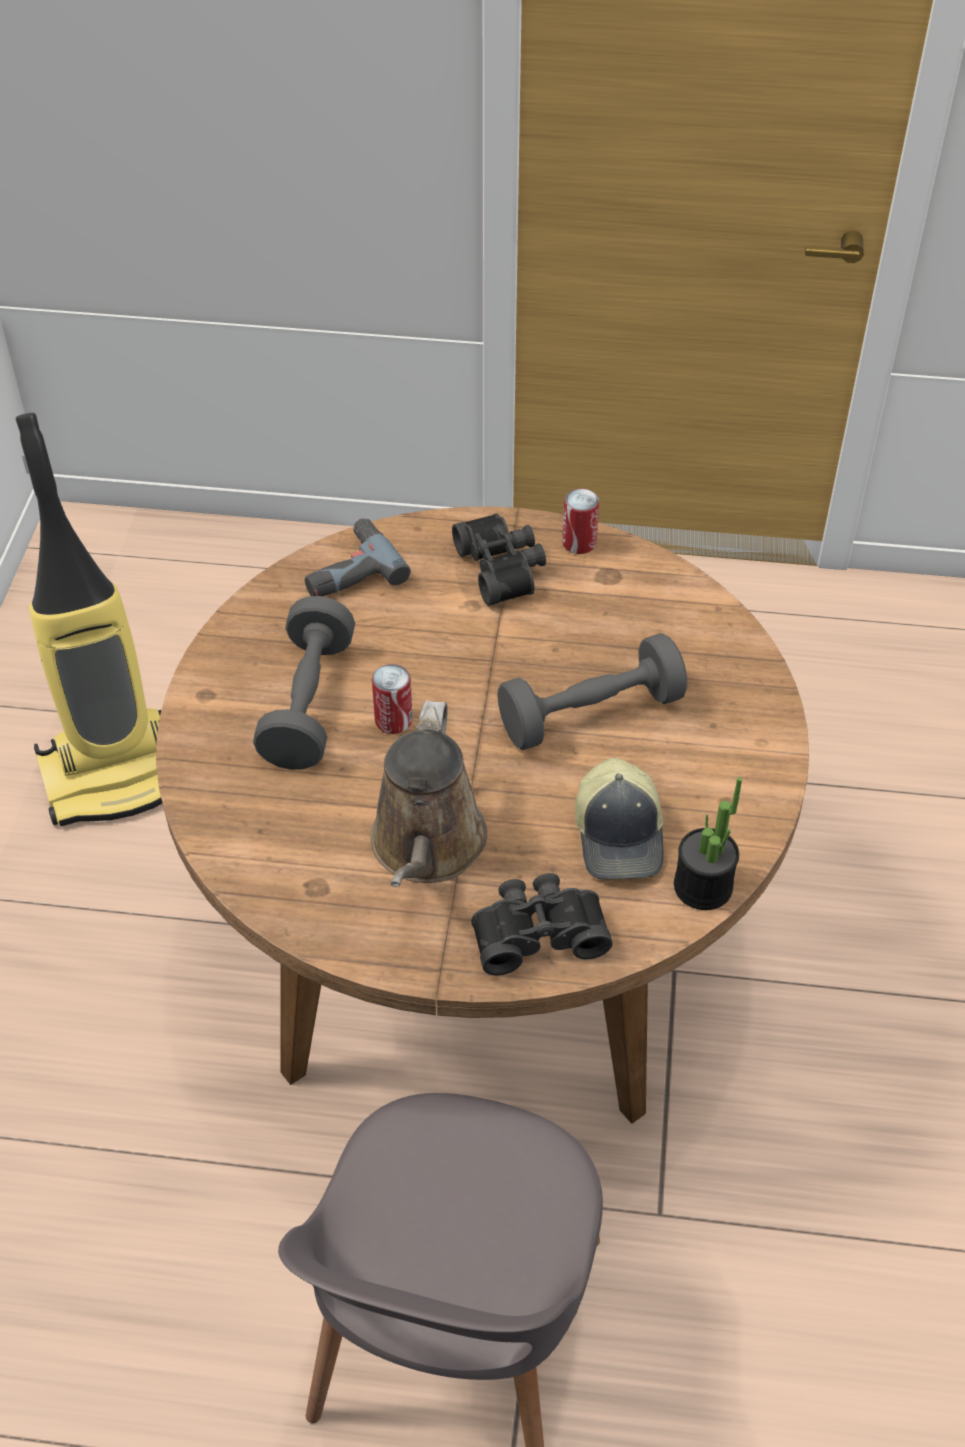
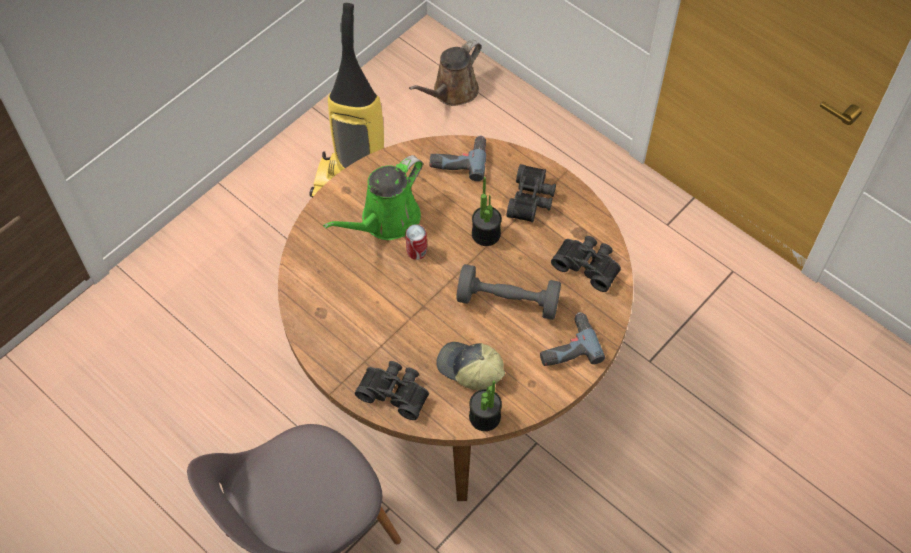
camera: 35 degrees right, 10 degrees up
grey dumbbell [253,596,355,770] -> green watering can [323,155,423,240]
brown watering can [370,700,487,887] -> brown watering can moved to [409,40,481,106]
can [562,488,599,554] -> none
cap [575,758,664,879] -> cap turned 90 degrees clockwise [436,342,505,391]
none -> potted plant [472,177,502,246]
none -> power drill [540,312,605,366]
none -> black binoculars [551,236,621,292]

